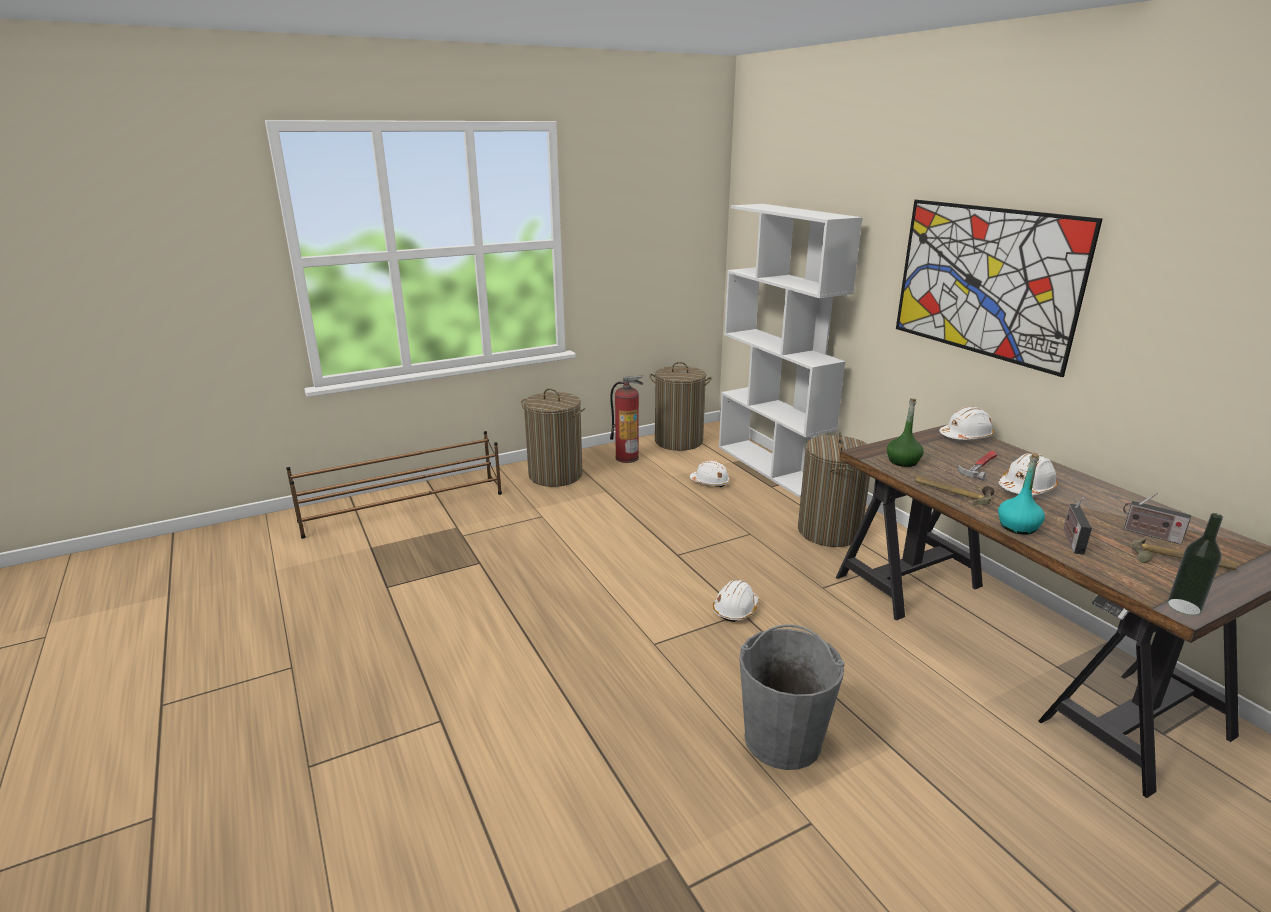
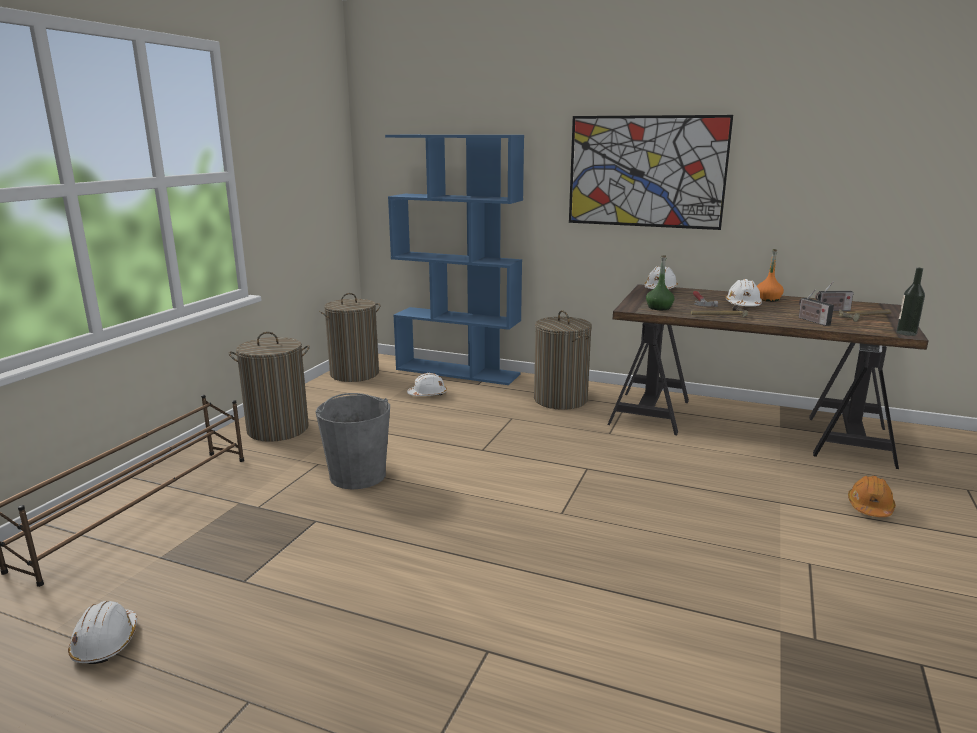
camera: 40 degrees left, 5 degrees down
fire extinguisher [610,376,643,463] -> none
white hard hat [713,580,759,622] -> white hard hat moved to [68,601,137,664]
white bookcase [719,204,863,498] -> blue bookcase [385,135,524,385]
grey bucket [739,624,845,770] -> grey bucket moved to [316,393,390,489]
turquoise bottle [998,453,1045,535] -> none
none -> orange bottle [757,249,784,302]
none -> orange hard hat [848,476,896,517]

